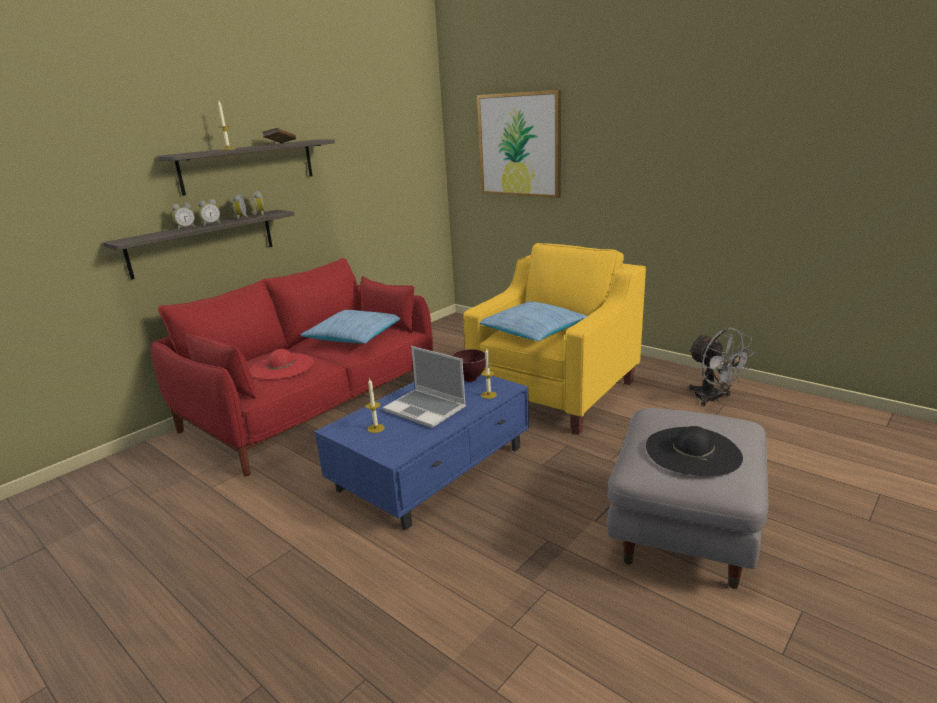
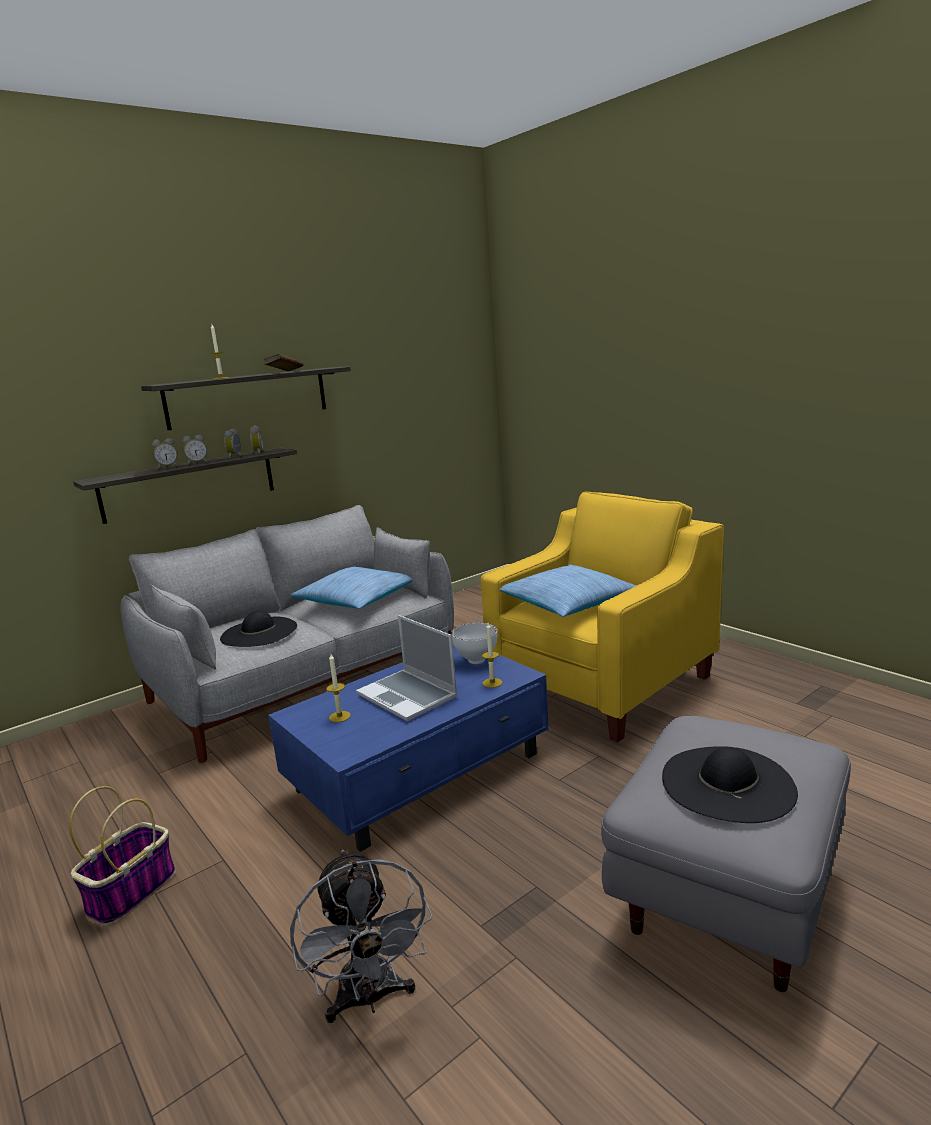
camera: 10 degrees right, 5 degrees down
red sofa [151,258,433,477] -> grey sofa [120,505,454,763]
red hat [250,349,314,379] -> black hat [220,611,297,647]
brown bowl [451,349,486,382] -> white bowl [452,622,497,664]
picture [477,90,561,198] -> none
grey fan [688,328,754,406] -> grey fan moved to [290,850,433,1023]
none -> basket [69,786,176,926]

